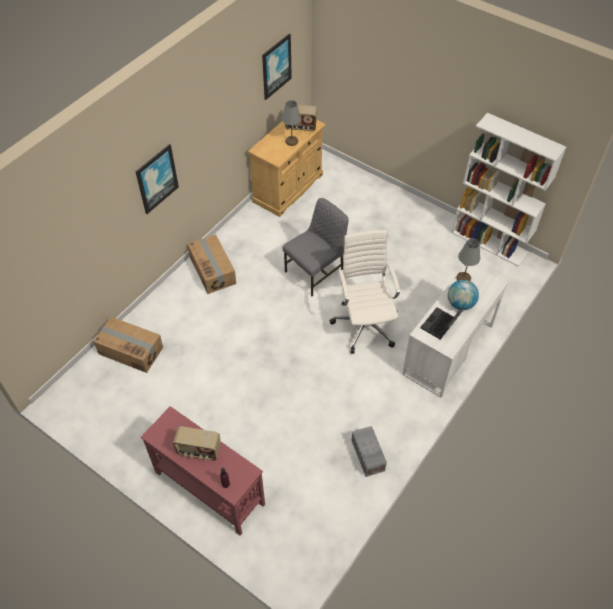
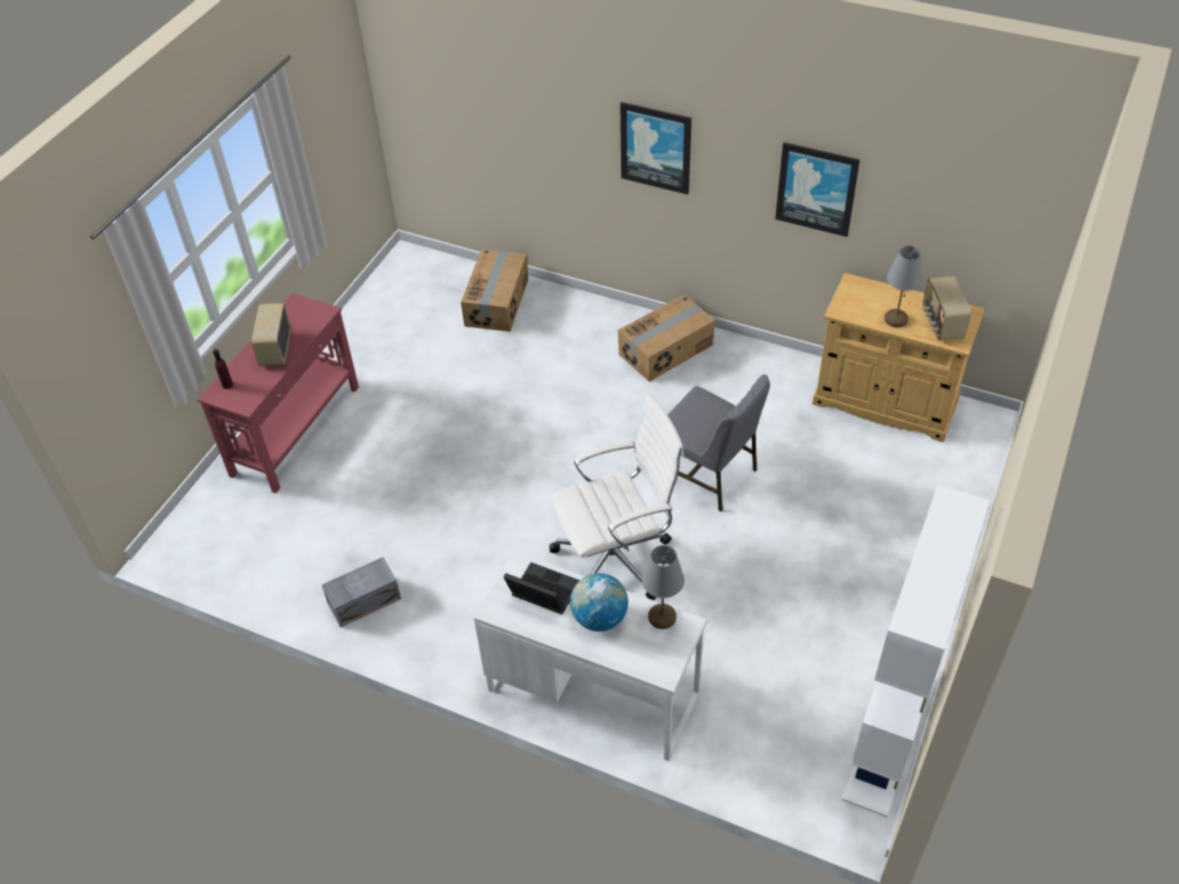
camera: 80 degrees right, 5 degrees down
picture [262,33,292,100] -> picture moved to [775,142,860,237]

